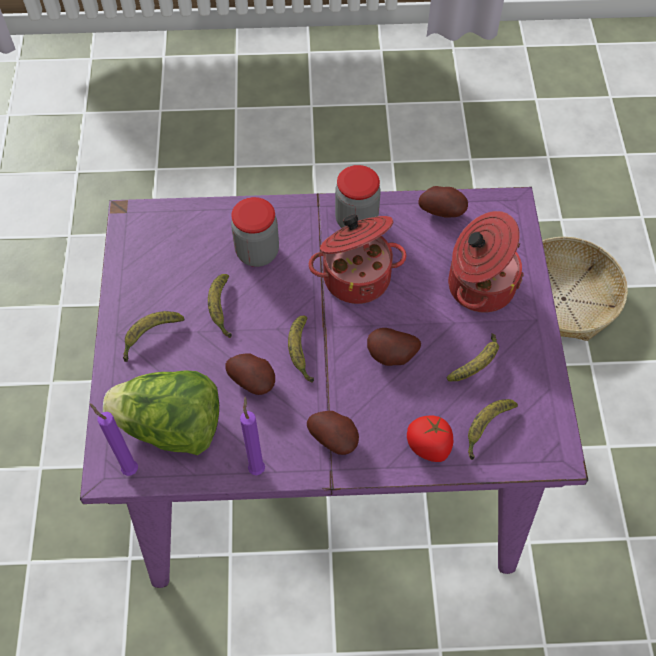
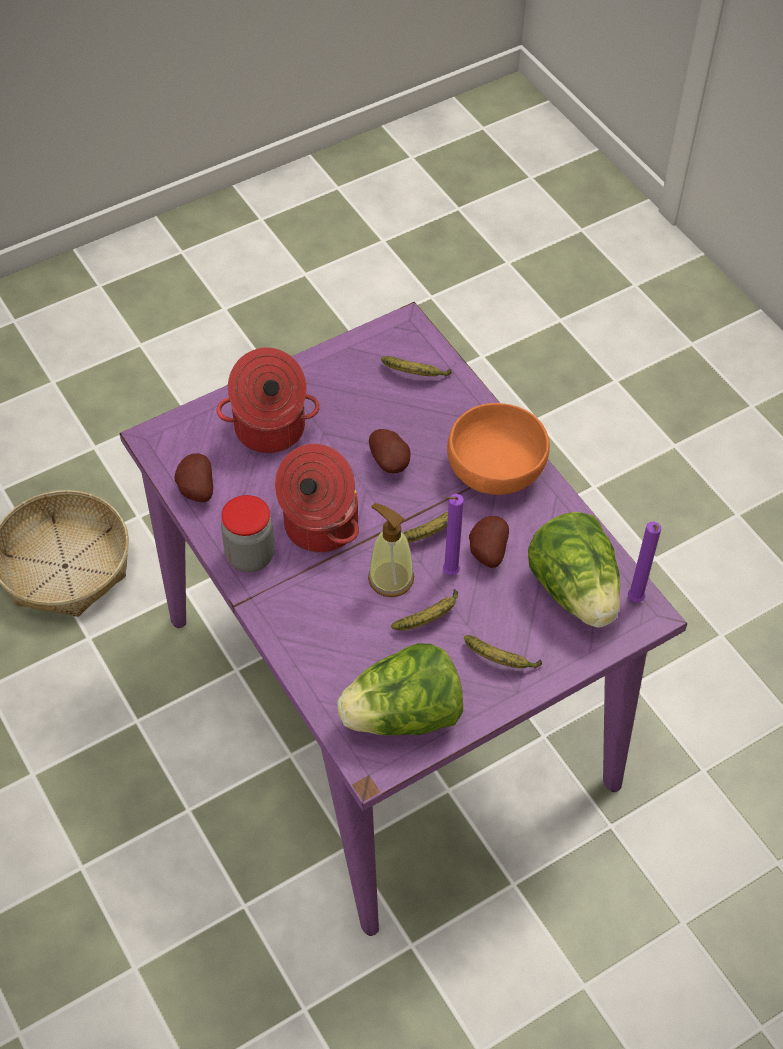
camera: 120 degrees left, 5 degrees down
jar [231,197,279,267] -> none
purple candle [240,397,265,476] -> purple candle moved to [443,494,464,575]
potato [307,411,359,455] -> orange bowl [447,403,550,495]
tomato [407,416,453,462] -> none
banana [447,333,499,381] -> none
none -> lettuce [337,643,463,735]
none -> soap dispenser [368,503,414,597]

